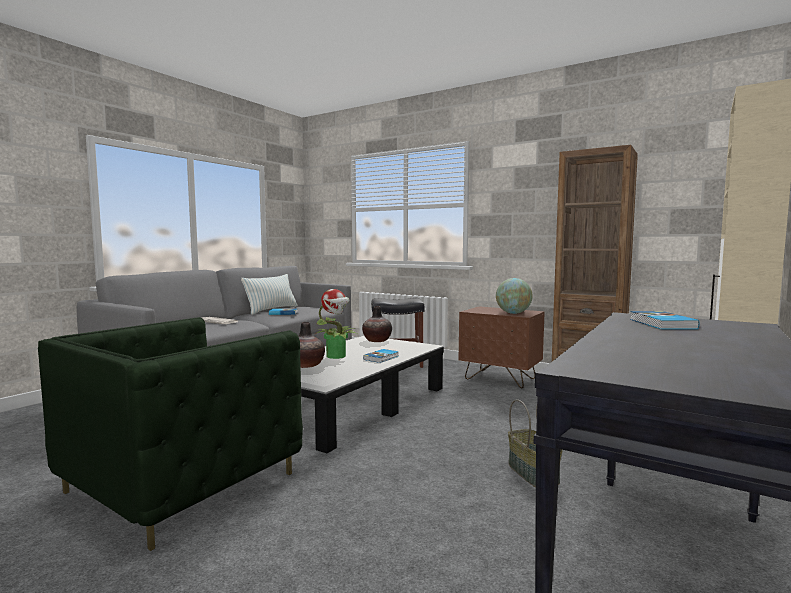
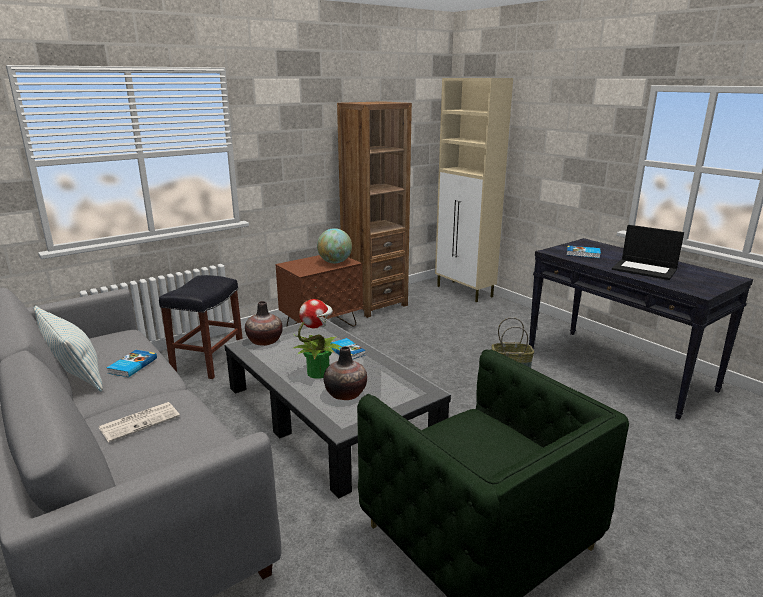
camera: 70 degrees left, 15 degrees up
none -> laptop [612,225,684,280]

